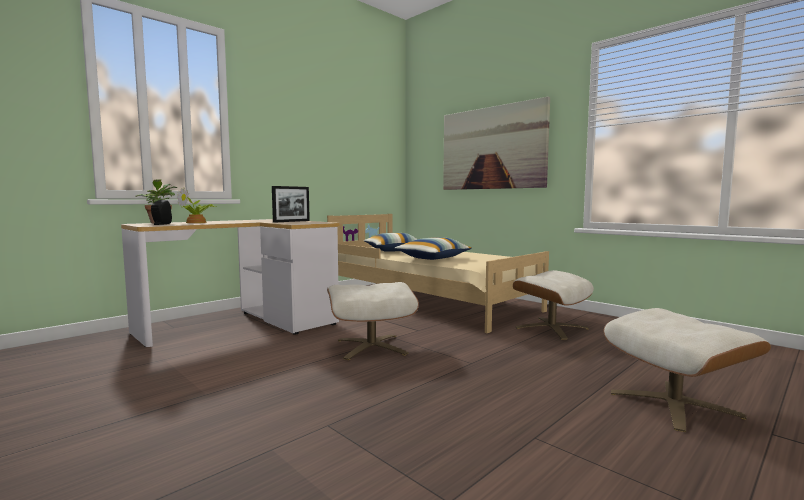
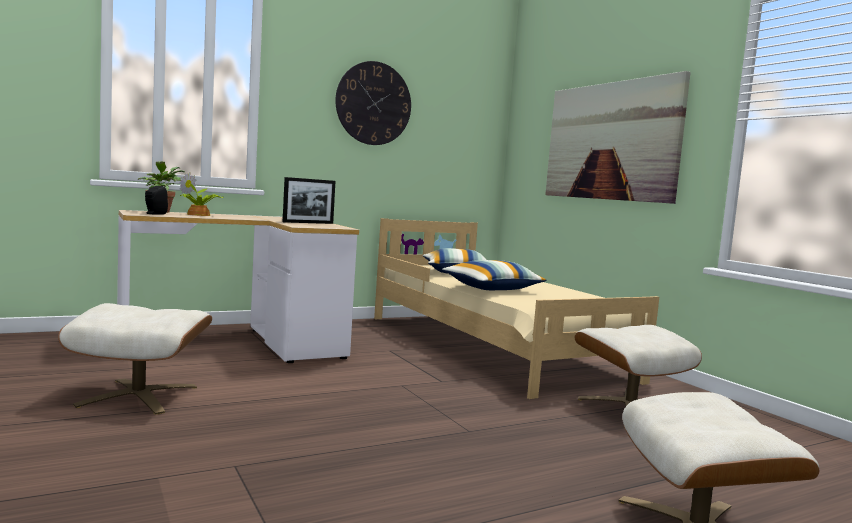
camera: 15 degrees right, 0 degrees up
beige ottoman [327,282,419,360] -> beige ottoman moved to [58,303,212,415]
none -> wall clock [335,61,411,145]

